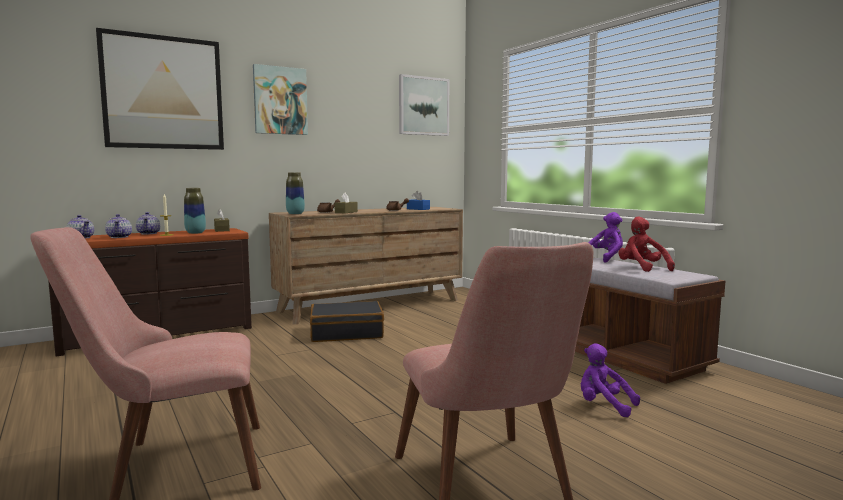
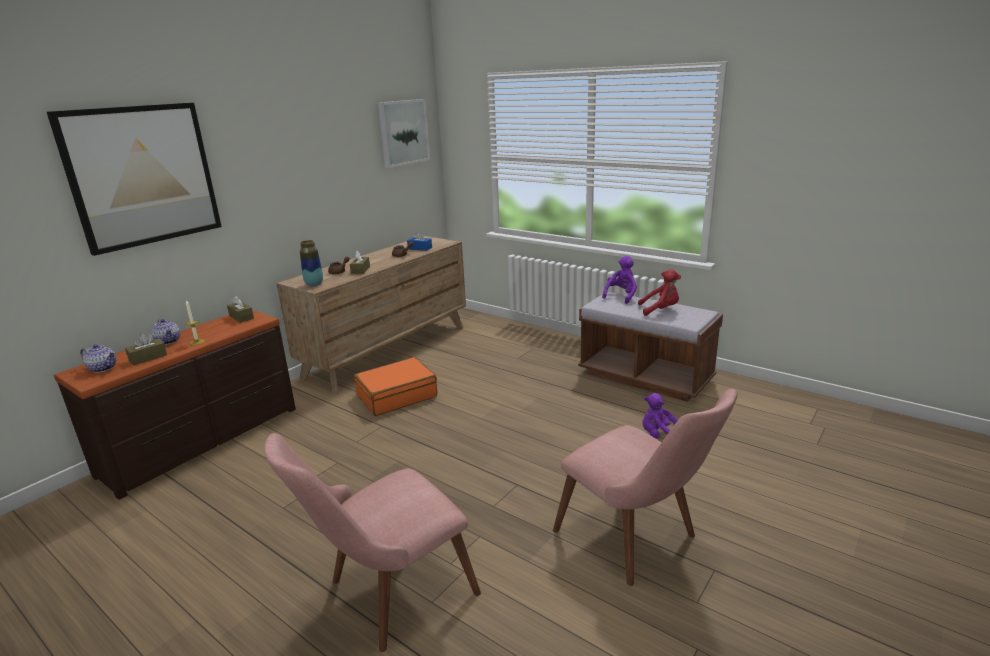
camera: 20 degrees left, 15 degrees up
teapot [105,214,132,238] -> brown tissue box [125,333,167,365]
vase [184,188,206,234] -> none
picture [253,64,308,135] -> none
black suitcase [310,301,384,342] -> orange suitcase [354,357,437,416]
red plush toy [618,217,675,272] -> red plush toy turned 135 degrees clockwise [638,269,681,316]

